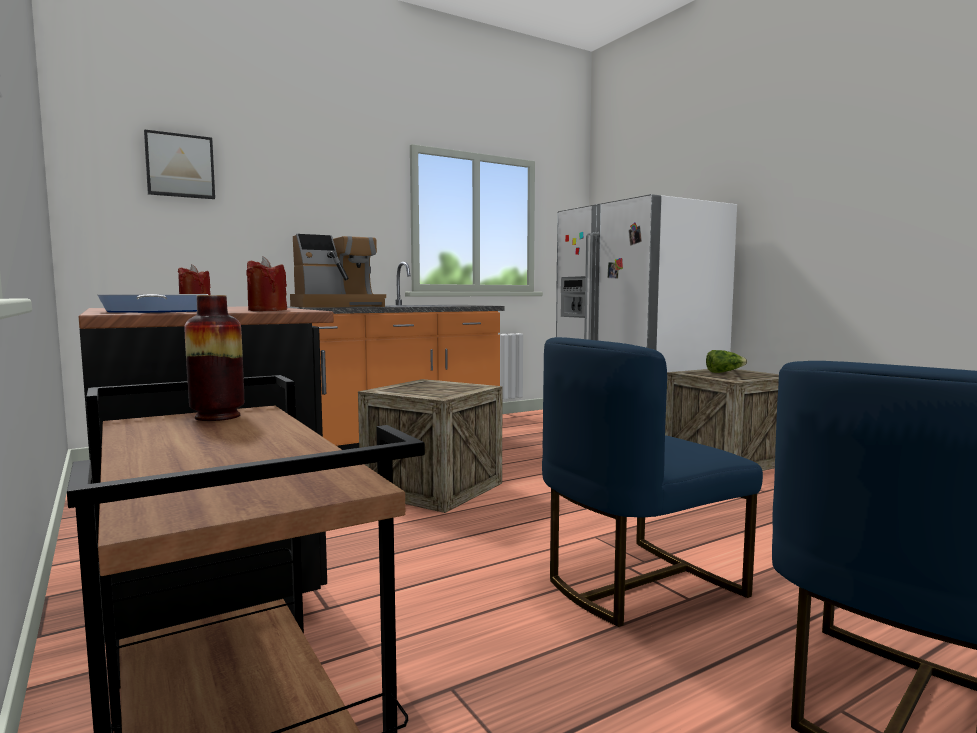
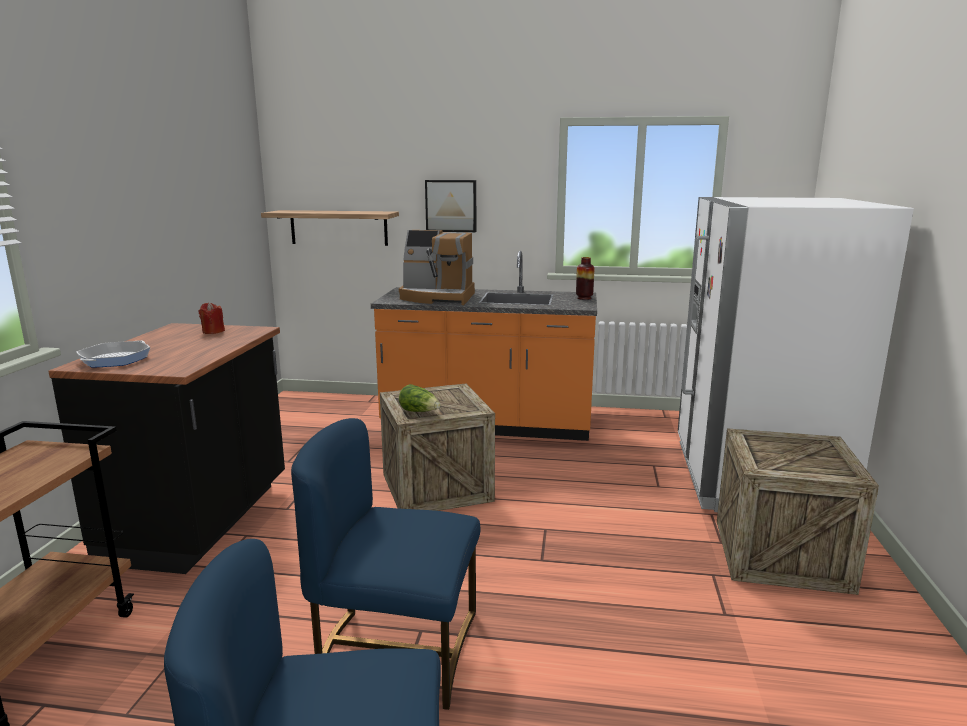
camera: 40 degrees right, 10 degrees up
picture [144,129,215,199] -> picture moved to [425,180,476,232]
vase [184,295,244,421] -> vase moved to [576,257,594,300]
red candle [247,257,287,311] -> none
lettuce [706,350,747,373] -> lettuce moved to [399,384,440,412]
none -> shelf [261,210,399,246]

